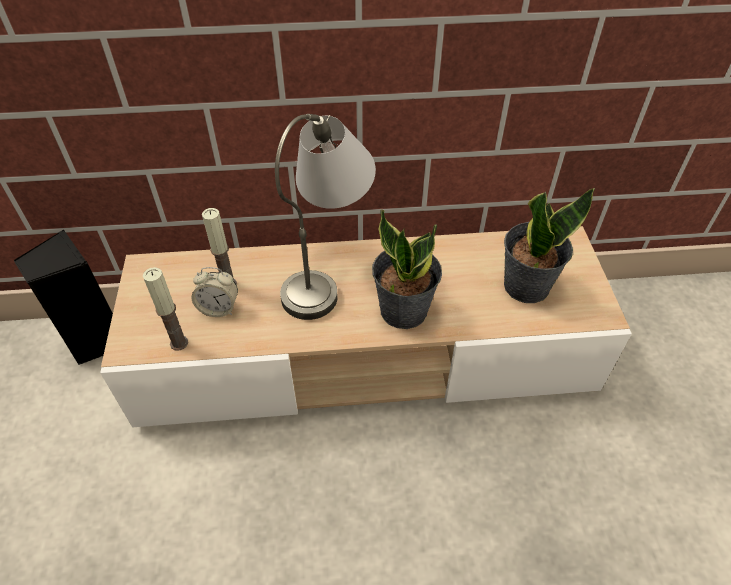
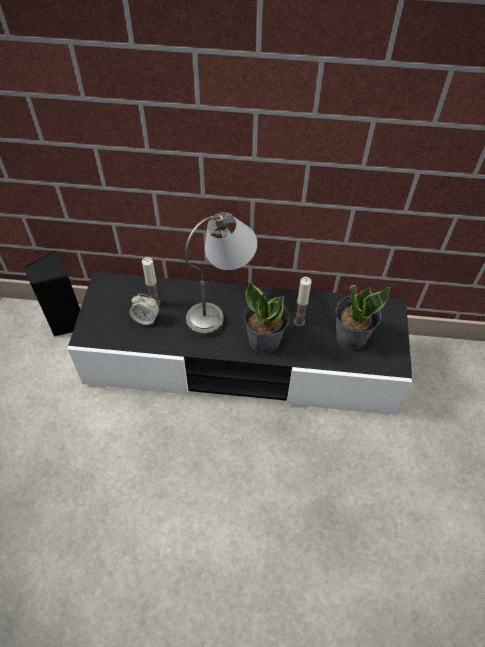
camera: 10 degrees right, 5 degrees up
beige tv stand [100,226,632,427] -> black tv stand [68,272,412,415]
candle [143,267,188,351] -> candle moved to [294,277,312,327]

